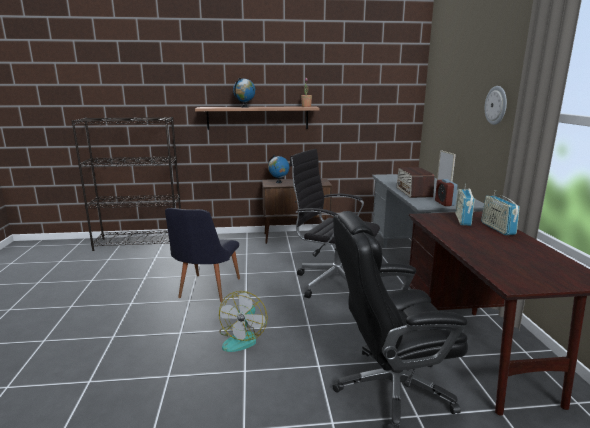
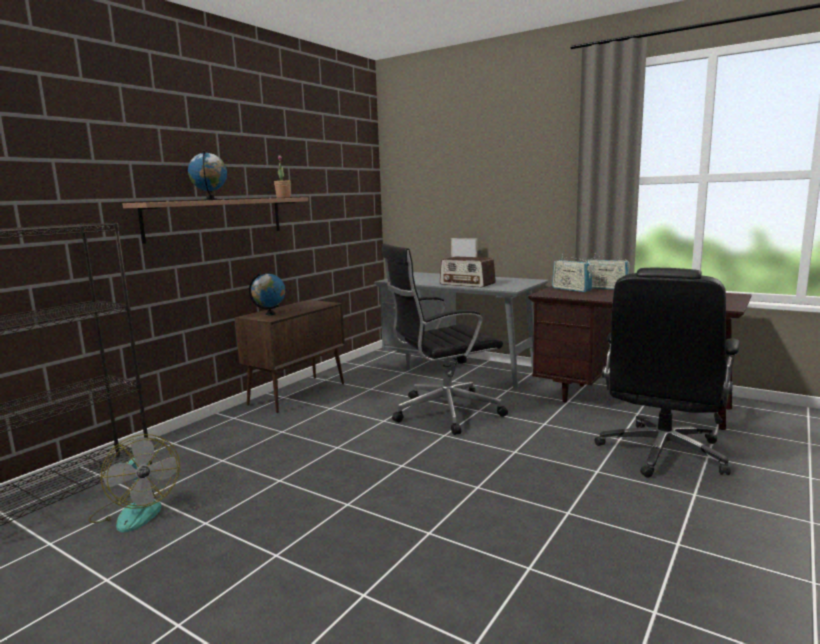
camera: 50 degrees left, 5 degrees down
black chair [165,208,240,302] -> none
fan [219,291,267,352] -> fan moved to [88,434,180,533]
alarm clock [435,179,457,206] -> none
wall clock [485,86,507,125] -> none

